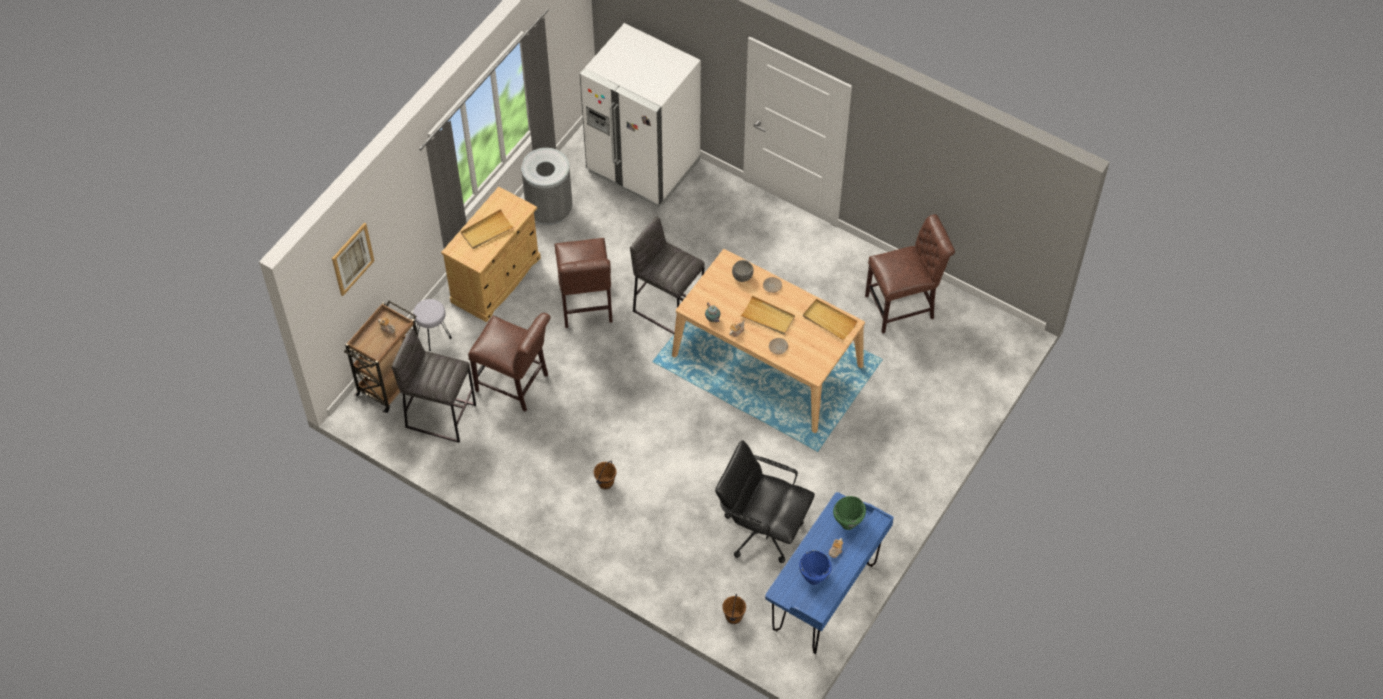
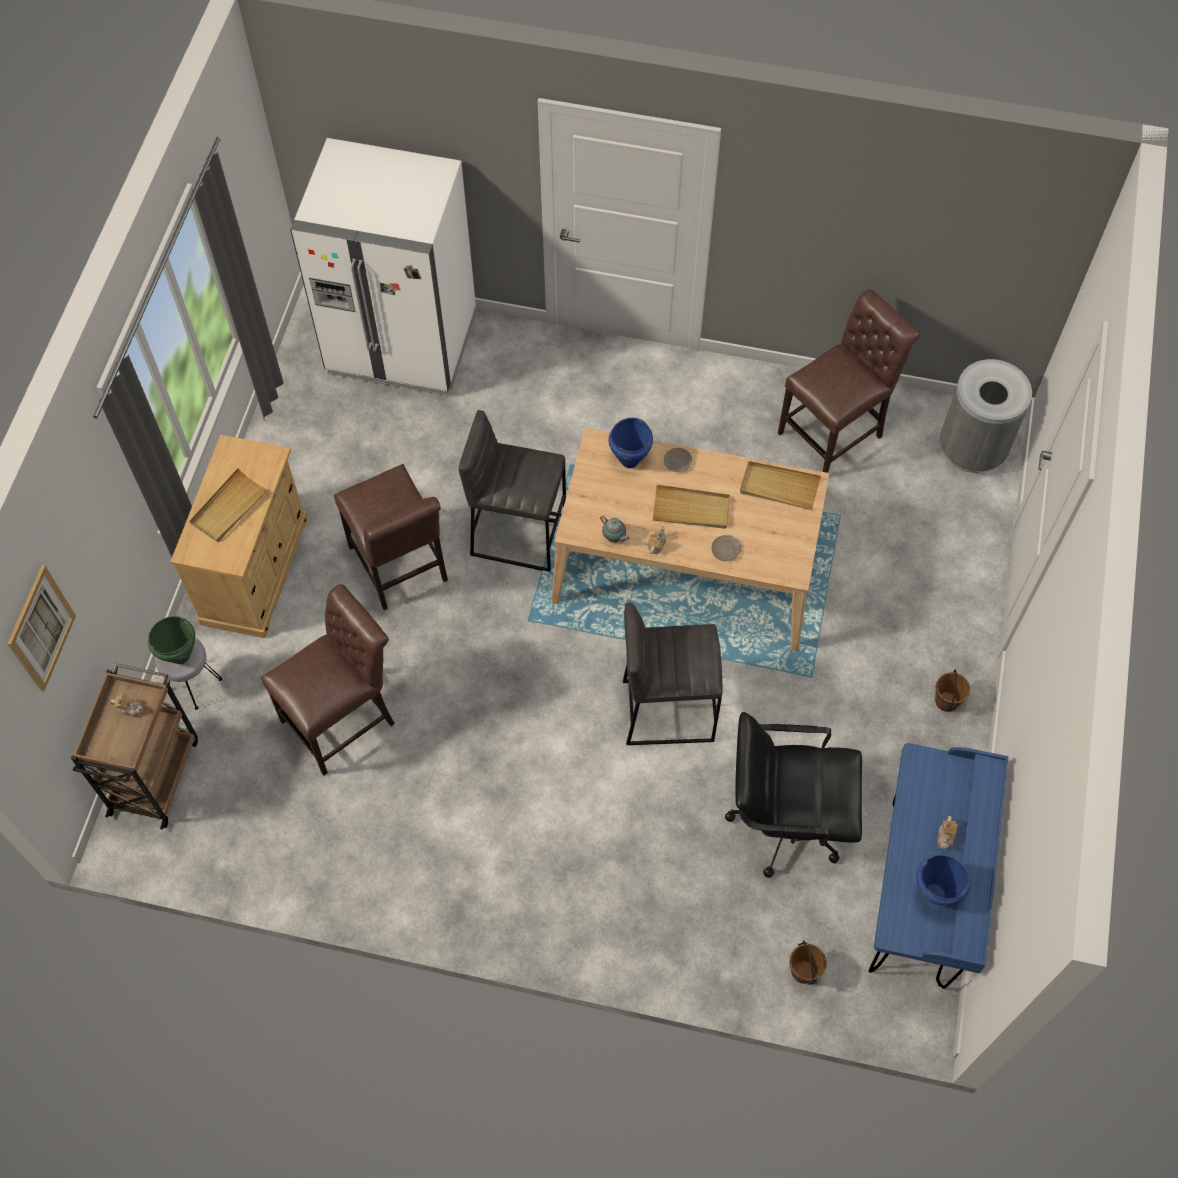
camera: 20 degrees left, 5 degrees up
grey stool [392,328,476,443] -> grey stool moved to [623,603,722,745]
brown chair [468,313,550,412] -> brown chair turned 45 degrees counterclockwise [261,584,395,776]
grey trash can [521,148,572,225] -> grey trash can moved to [940,359,1032,473]
brown bucket [594,461,617,489] -> brown bucket moved to [935,669,970,712]
grey bowl [732,260,754,282] -> blue cooking pot [609,418,653,468]
green cooking pot [833,496,866,530] -> green cooking pot moved to [148,616,195,664]

